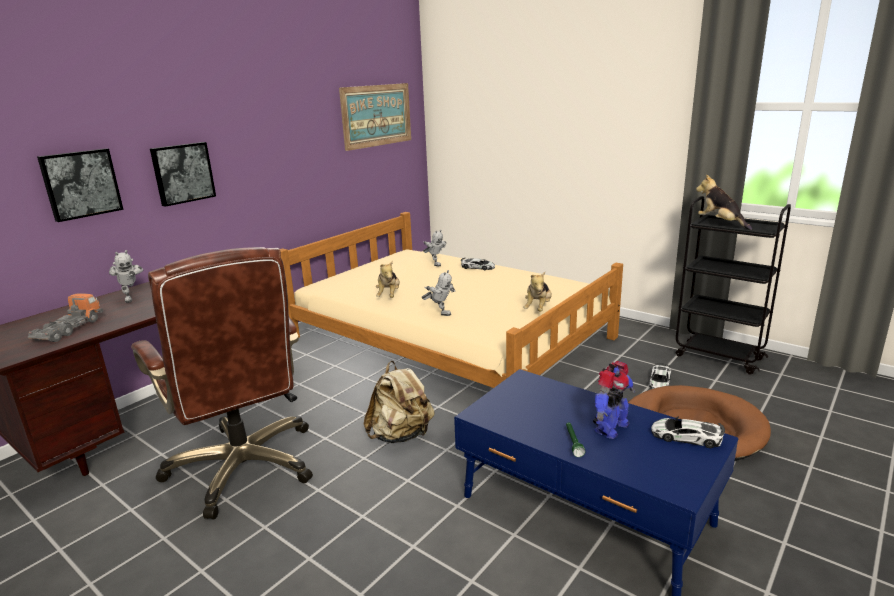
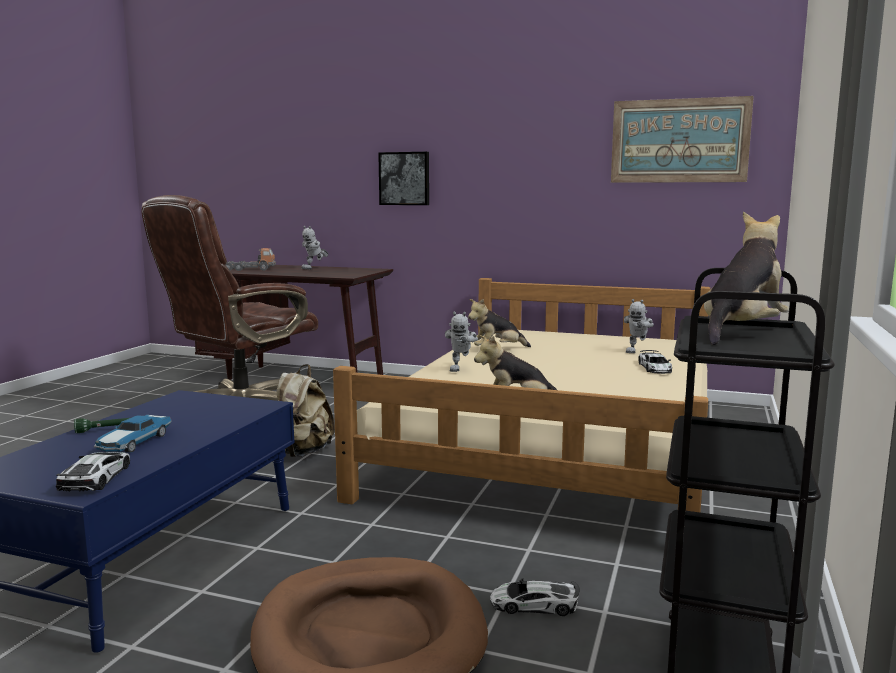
camera: 70 degrees right, 10 degrees down
picture [37,148,123,222] -> none
toy robot [593,361,635,439] -> toy car [94,415,172,453]

